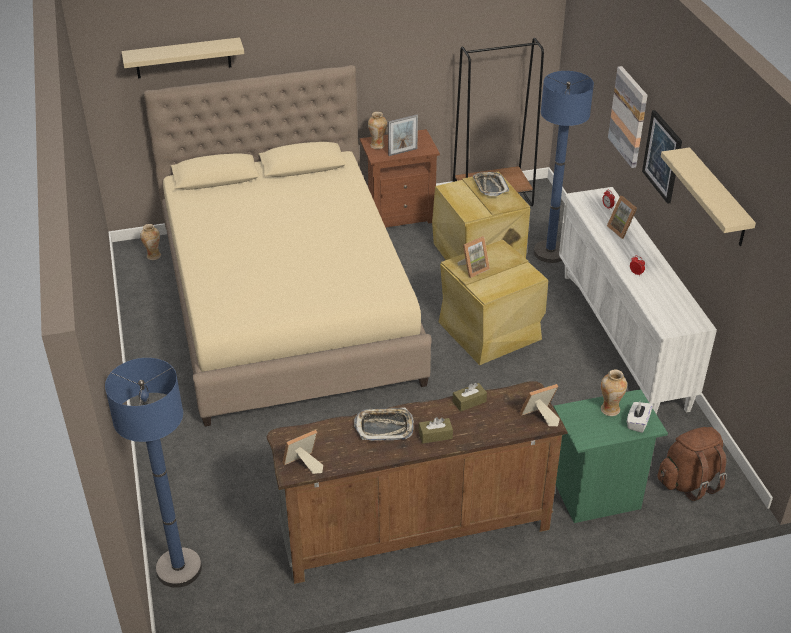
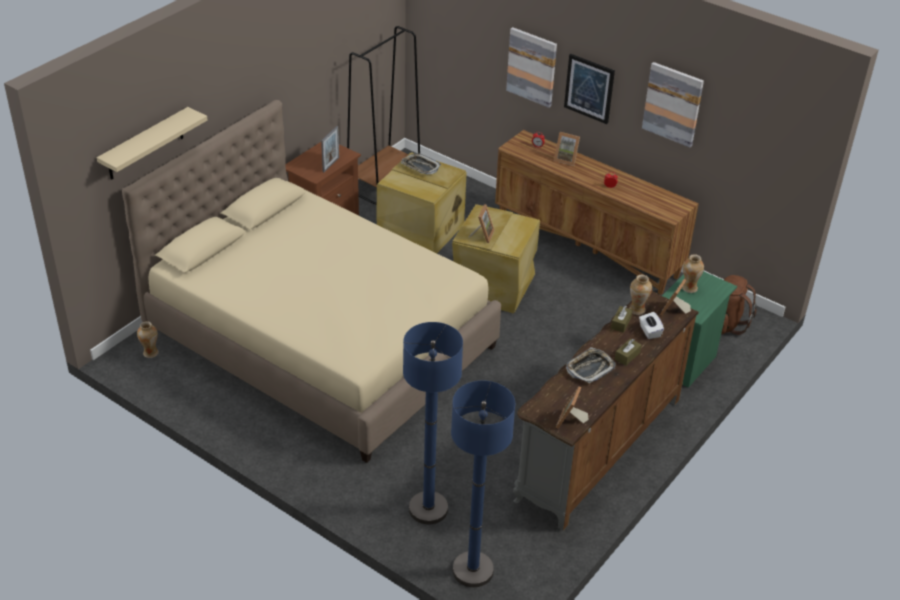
camera: 40 degrees left, 0 degrees up
vase [368,112,387,149] -> vase moved to [629,274,652,315]
blue floor lamp [534,71,594,263] -> blue floor lamp moved to [403,322,463,525]
white dresser [559,187,717,414] -> brown dresser [495,130,699,295]
white tissue box [627,402,653,433] -> white tissue box moved to [639,312,664,339]
beige shelf [661,147,756,246] -> picture [642,62,704,147]

